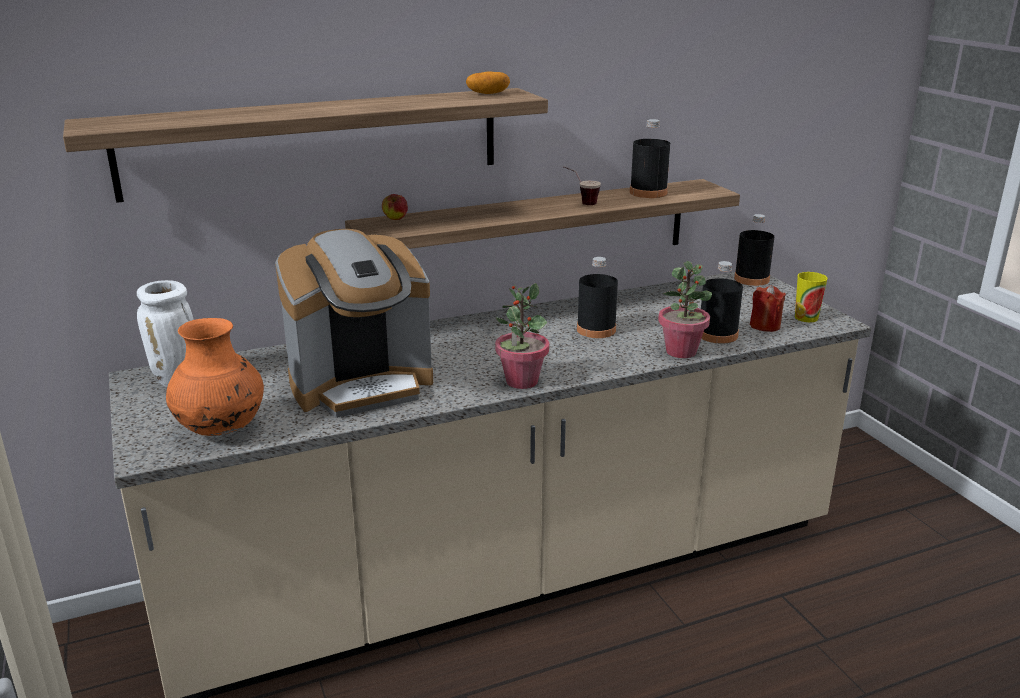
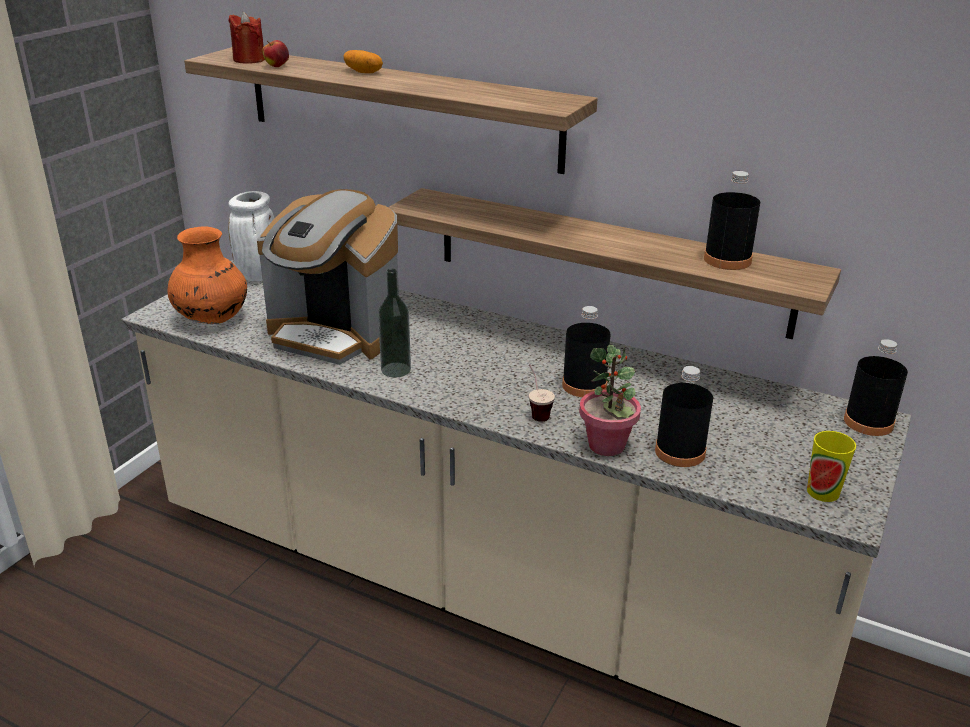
camera: 50 degrees right, 5 degrees up
apple [382,194,408,220] -> apple moved to [262,40,289,67]
potato [466,72,510,94] -> potato moved to [343,50,383,73]
potted plant [495,283,549,389] -> none
cup [563,166,601,205] -> cup moved to [529,364,555,422]
red candle [750,285,786,332] -> red candle moved to [228,12,265,64]
none -> bottle [378,269,411,378]

